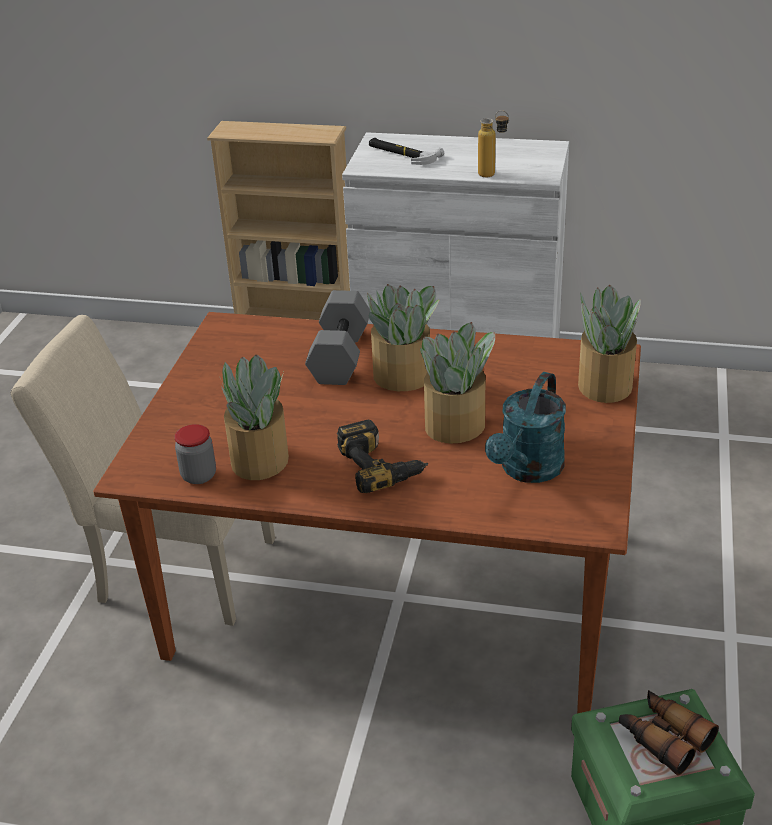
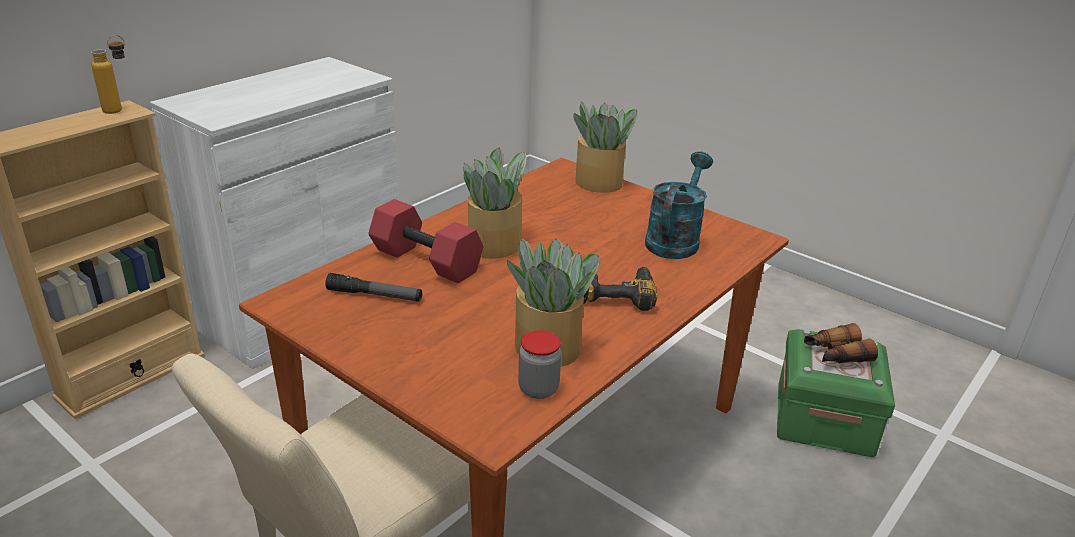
camera: 65 degrees left, 5 degrees down
grey dumbbell [305,290,370,385] -> red dumbbell [369,199,484,283]
hammer [369,138,444,165] -> none
potted plant [420,322,495,444] -> none
bottle [478,110,509,177] -> bottle moved to [91,35,125,114]
turquoise watering can [485,372,566,483] -> turquoise watering can turned 120 degrees counterclockwise [645,151,713,259]
none -> flashlight [325,273,422,302]

